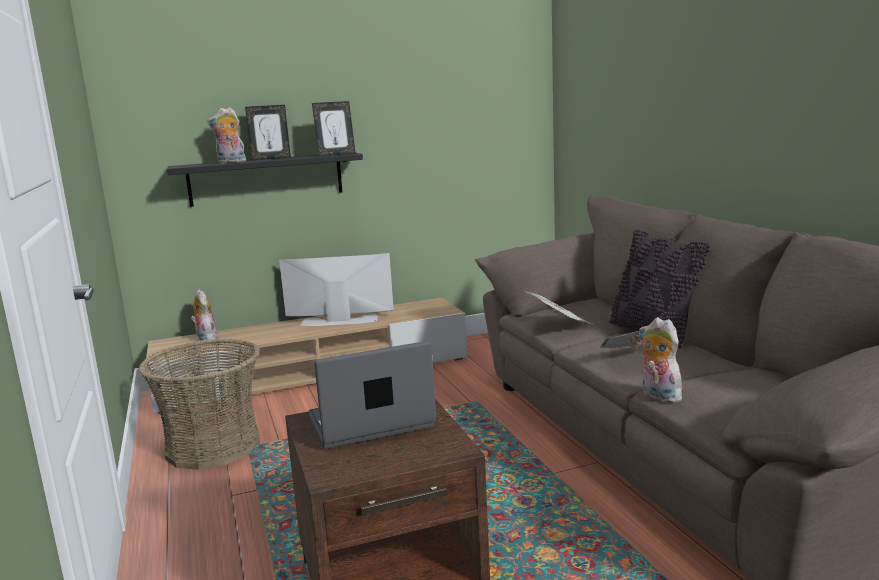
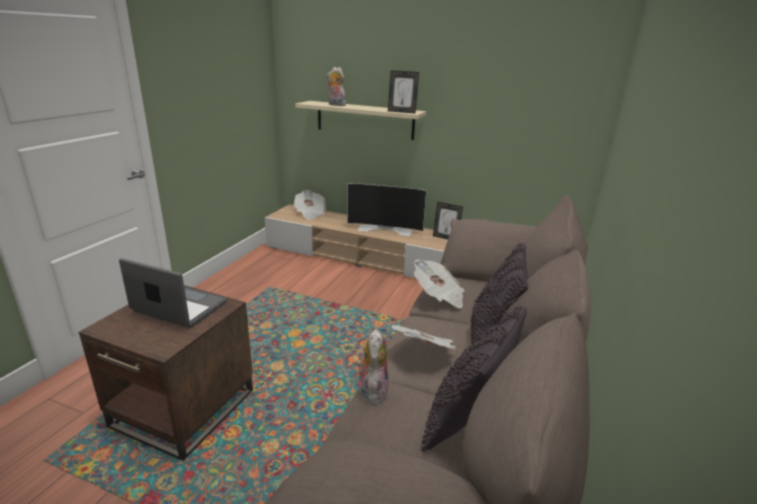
camera: 40 degrees right, 10 degrees up
basket [139,339,260,470] -> none
black shelf [167,153,363,207] -> beige shelf [295,101,426,140]
plush toy [191,290,218,341] -> newspaper [294,190,326,220]
picture frame [245,105,291,160] -> picture frame moved to [433,202,463,239]
television [279,253,394,326] -> television turned 150 degrees clockwise [347,183,427,236]
none -> black pillow [421,306,527,452]

